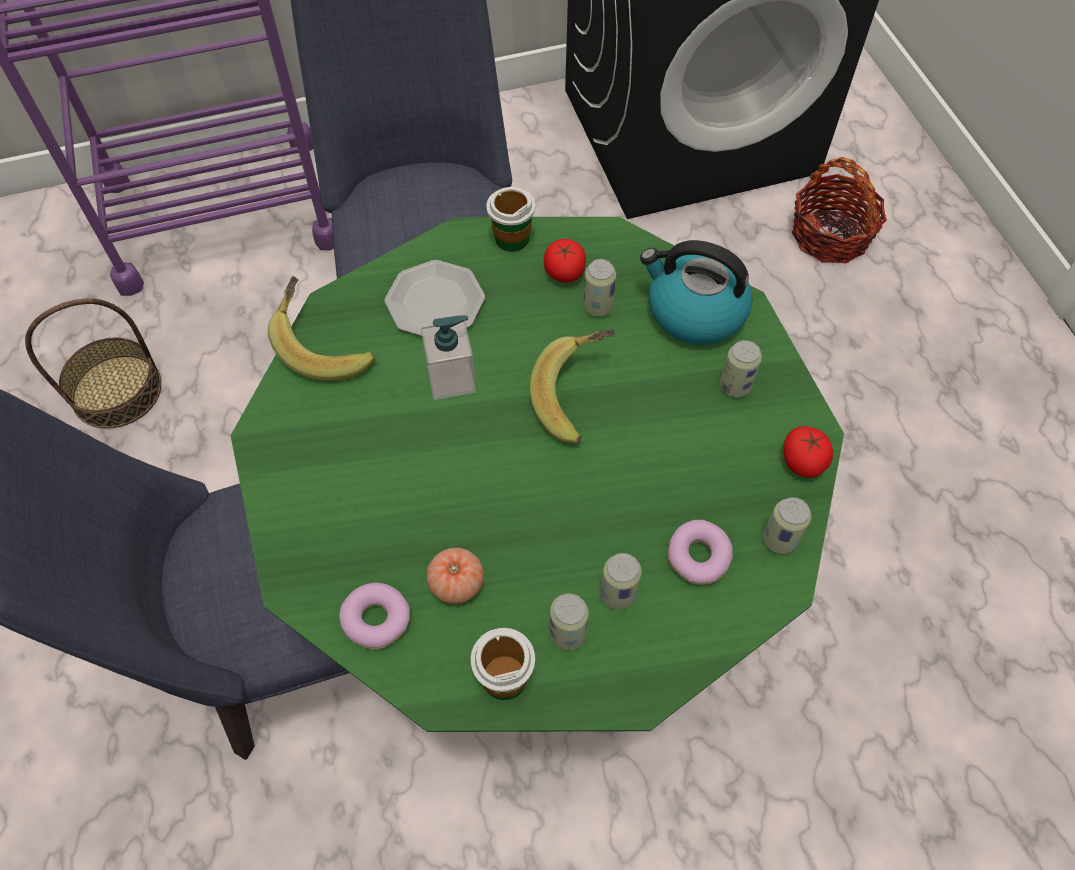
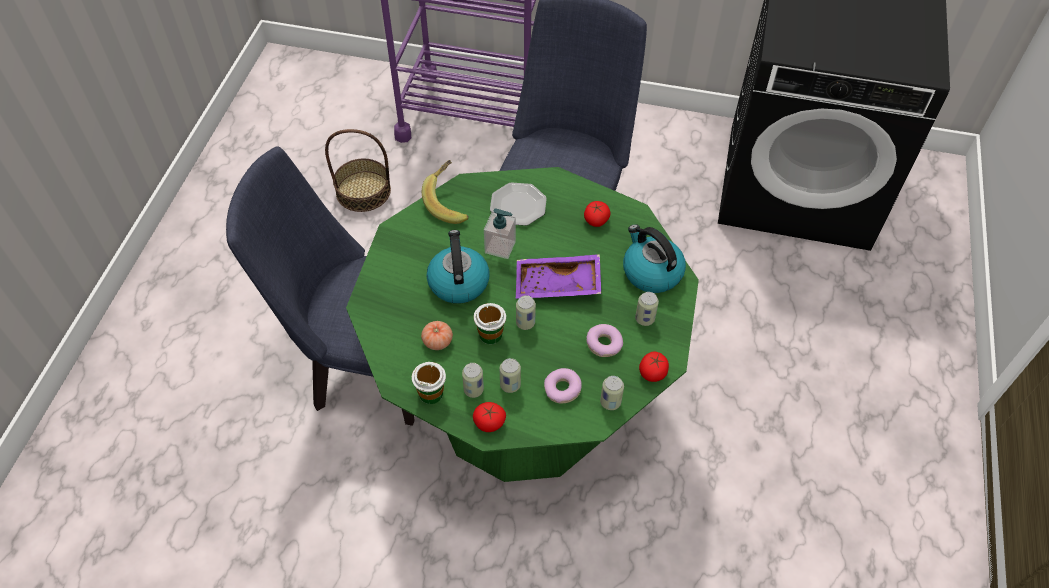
camera: 30 degrees right, 5 degrees down
donut [339,583,410,649] -> donut moved to [587,324,623,357]
cup [486,187,535,252] -> cup moved to [474,303,506,344]
banana [530,329,614,444] -> purple tray [516,254,601,299]
can [583,259,616,316] -> can moved to [516,295,536,330]
basket [792,157,887,264] -> none
none -> kettle [427,230,490,304]
none -> tomato [473,402,506,432]

